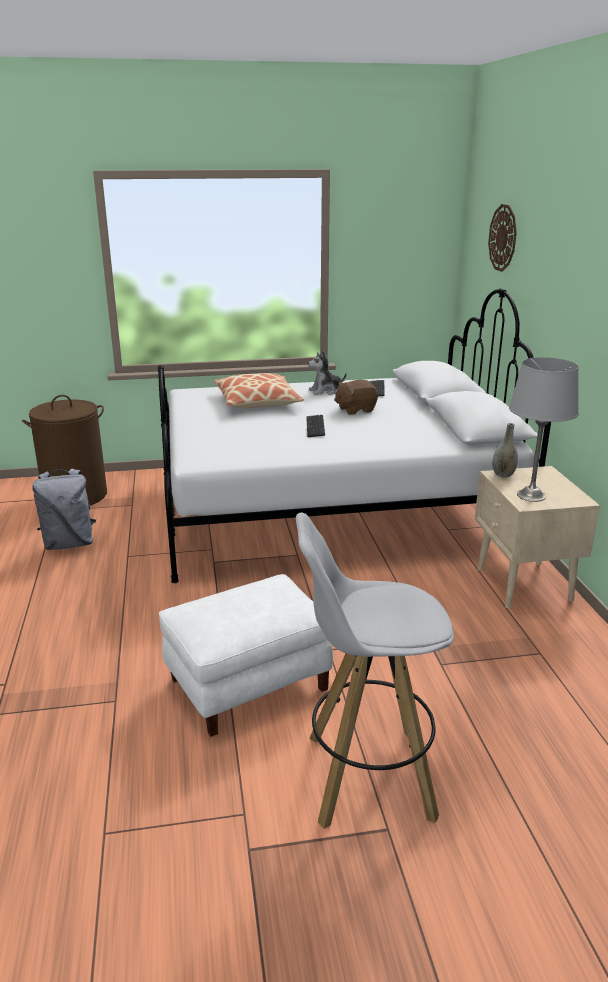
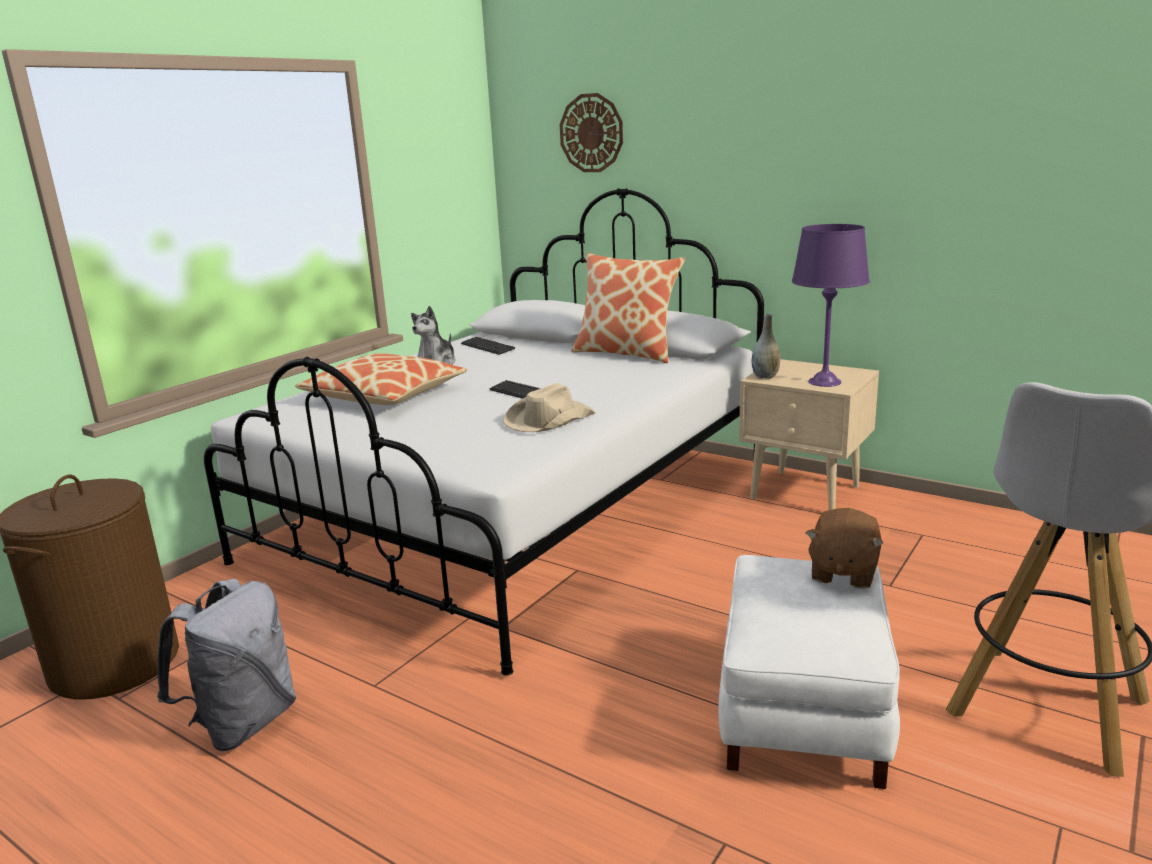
camera: 45 degrees left, 5 degrees down
brown plush toy [334,380,378,415] -> brown plush toy moved to [806,508,883,589]
grey table lamp [509,357,579,502] -> purple table lamp [792,224,870,387]
none -> beige hat [503,383,596,432]
none -> pillow [571,253,685,363]

